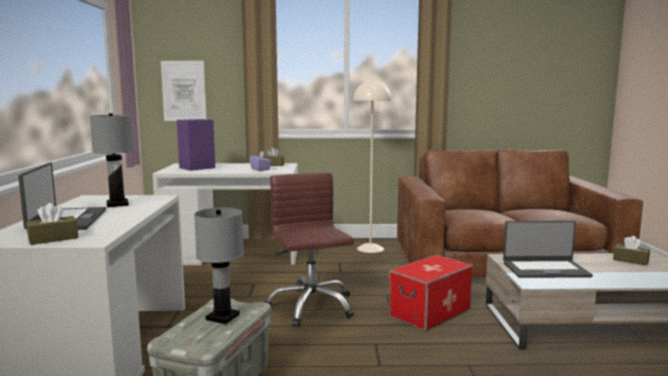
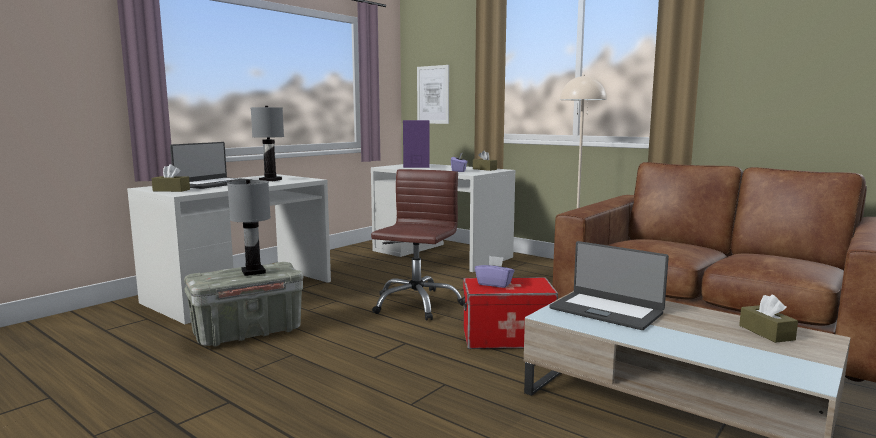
camera: 40 degrees right, 0 degrees up
none -> purple tissue box [475,256,515,288]

